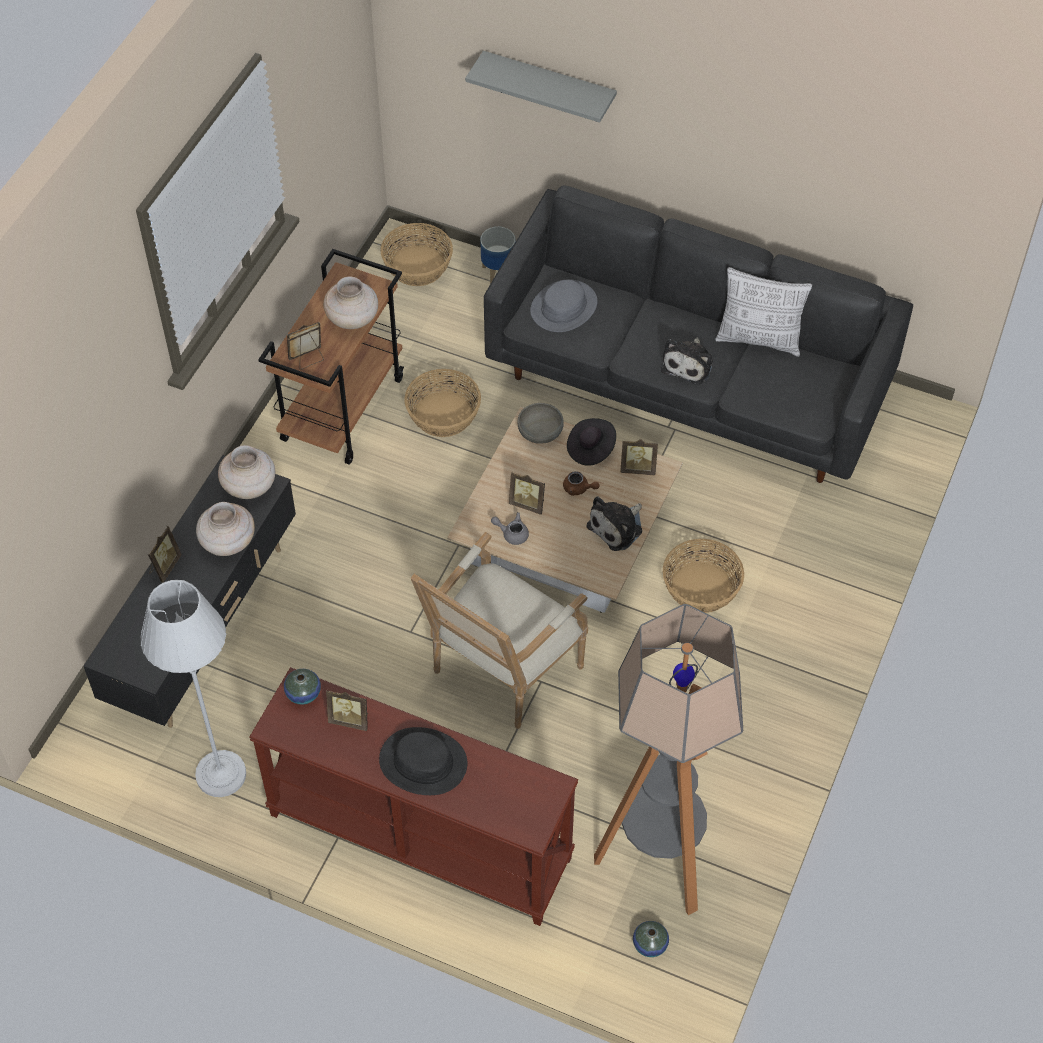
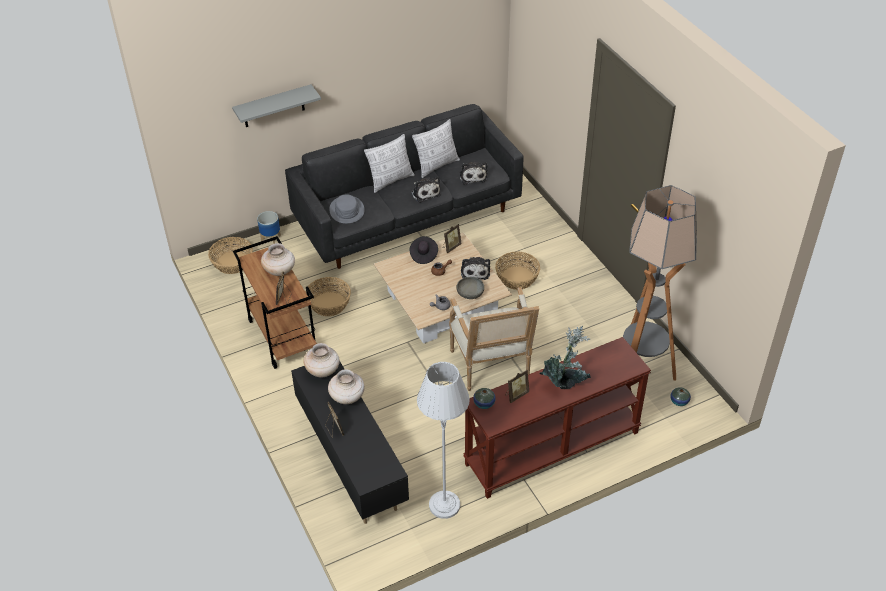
camera: 50 degrees left, 10 degrees down
black hat [379,727,467,795] -> potted plant [539,326,591,389]
picture frame [509,472,545,514] -> none
grey bowl [517,403,564,444] -> grey bowl moved to [457,277,484,299]
none -> pillow [364,134,415,193]
none -> plush toy [460,162,487,184]

